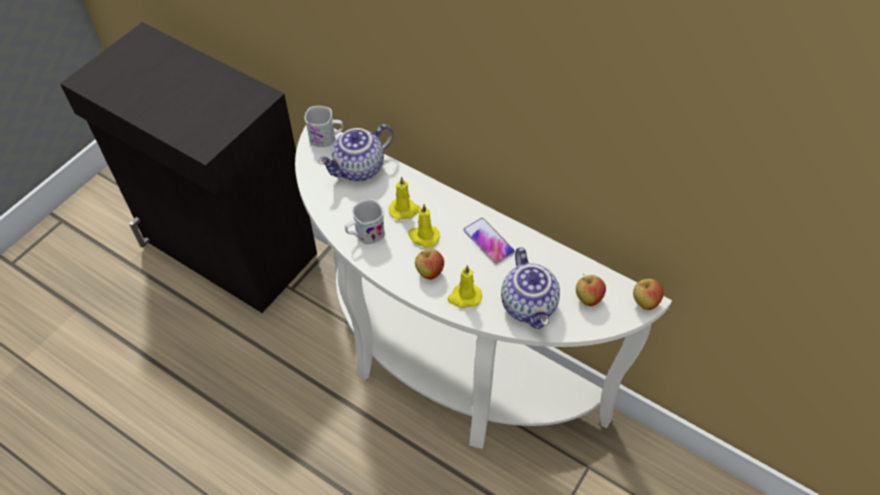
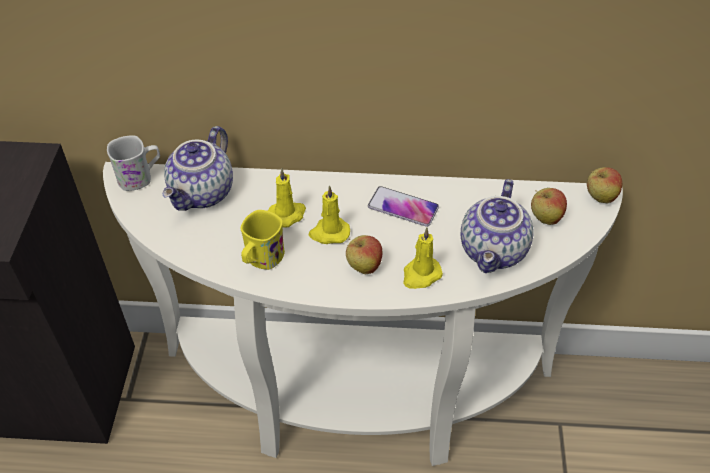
camera: 30 degrees left, 5 degrees down
white mug [345,199,385,245] -> yellow mug [240,210,285,270]
teapot [501,247,560,329] -> teapot turned 60 degrees clockwise [461,179,534,273]

